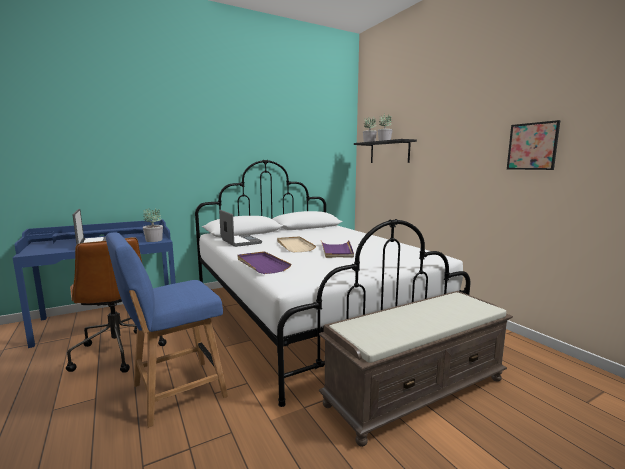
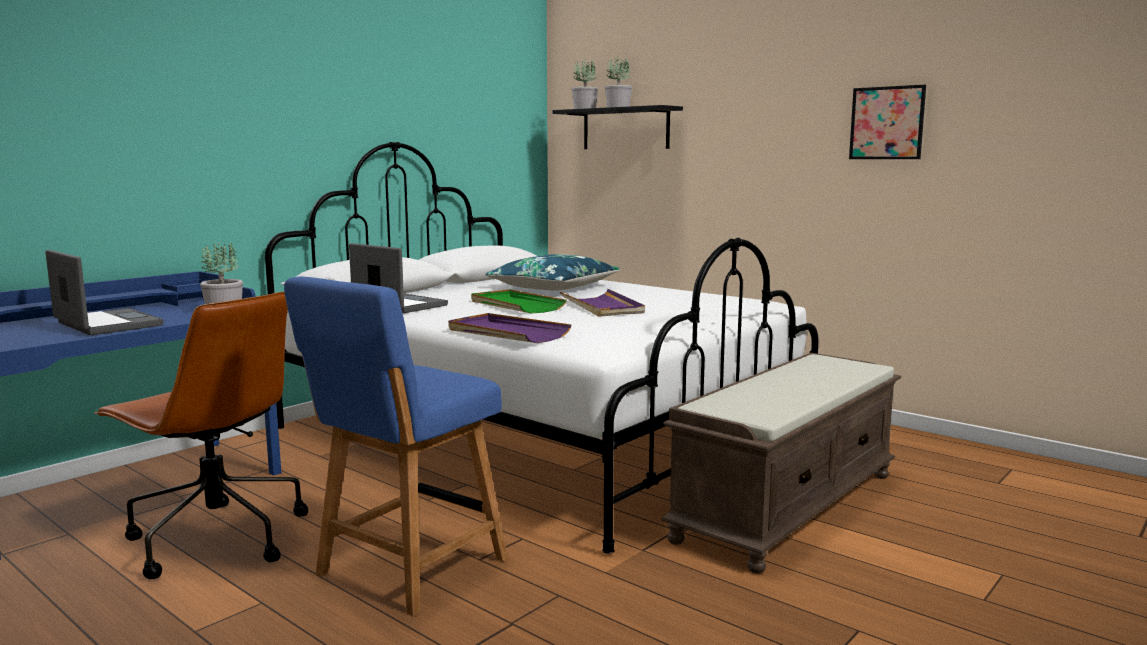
camera: 20 degrees left, 0 degrees up
beige tray [277,236,316,252] -> green tray [471,289,567,314]
none -> blue pillow [485,254,620,291]

